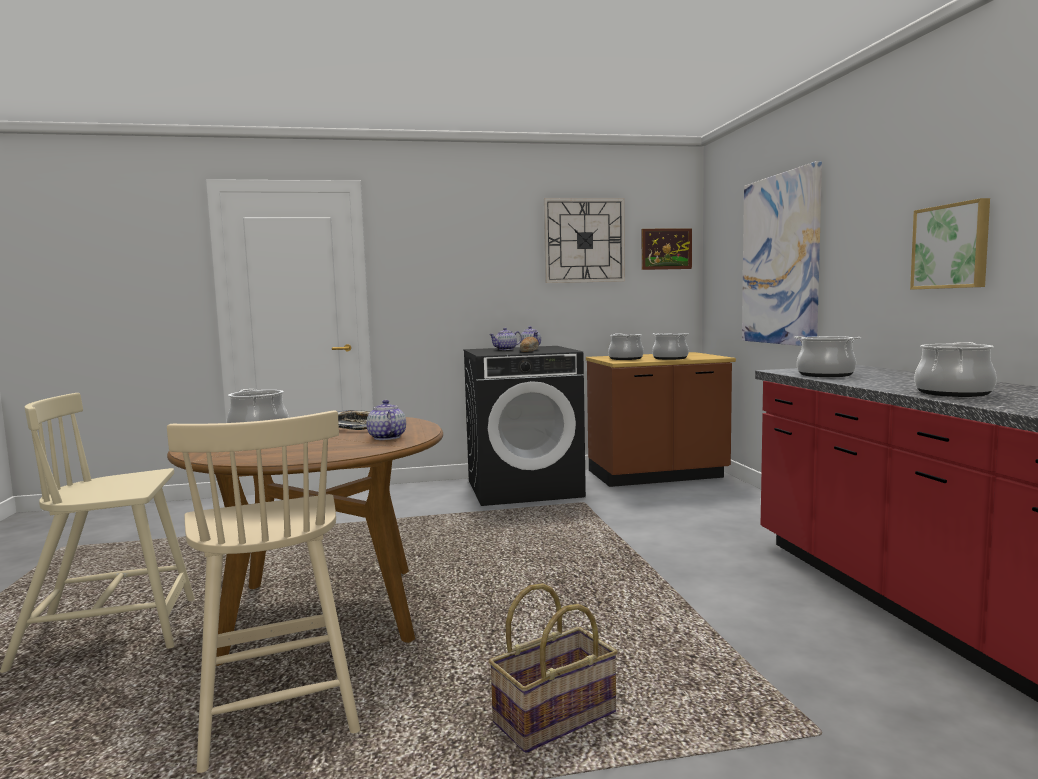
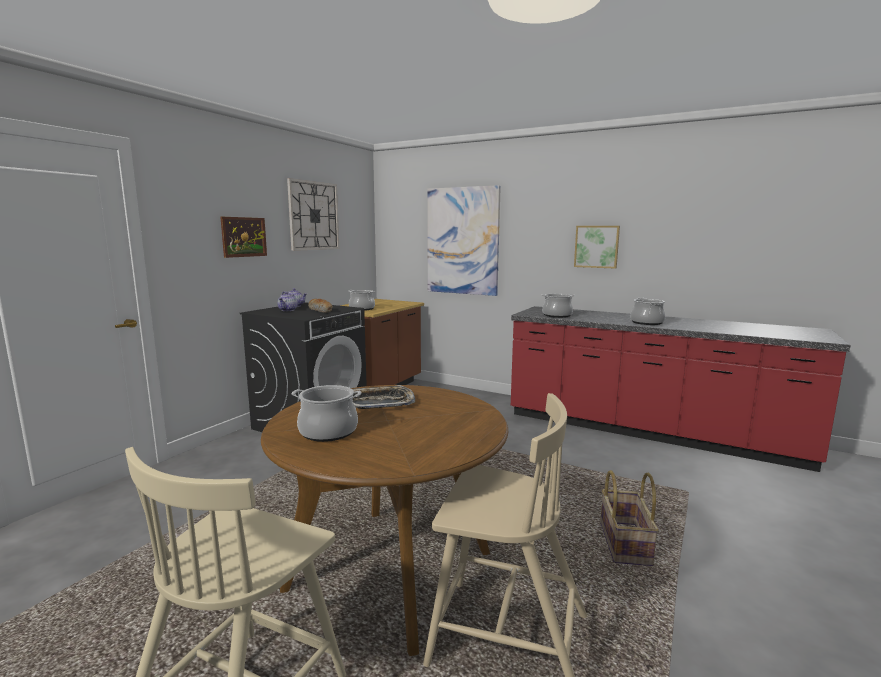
camera: 50 degrees left, 5 degrees up
teapot [366,400,406,440] -> none
picture [642,228,692,270] -> picture moved to [220,217,267,258]
cooking pot [652,333,689,360] -> none

